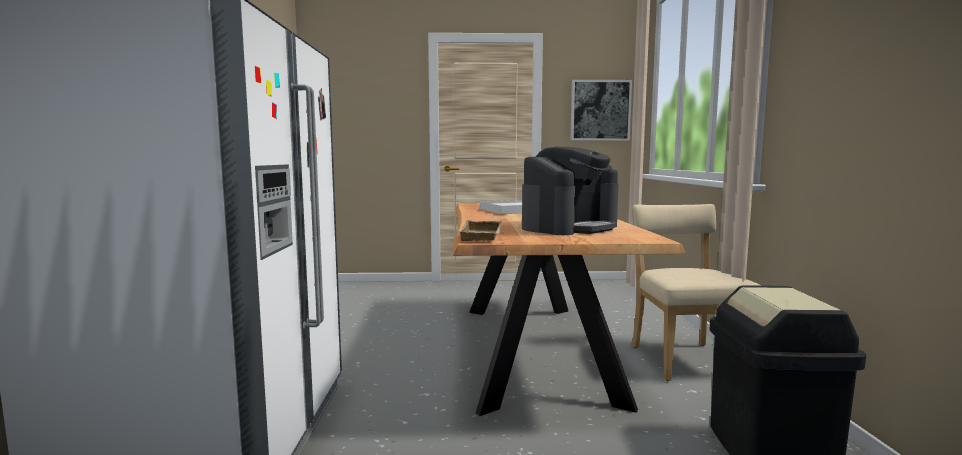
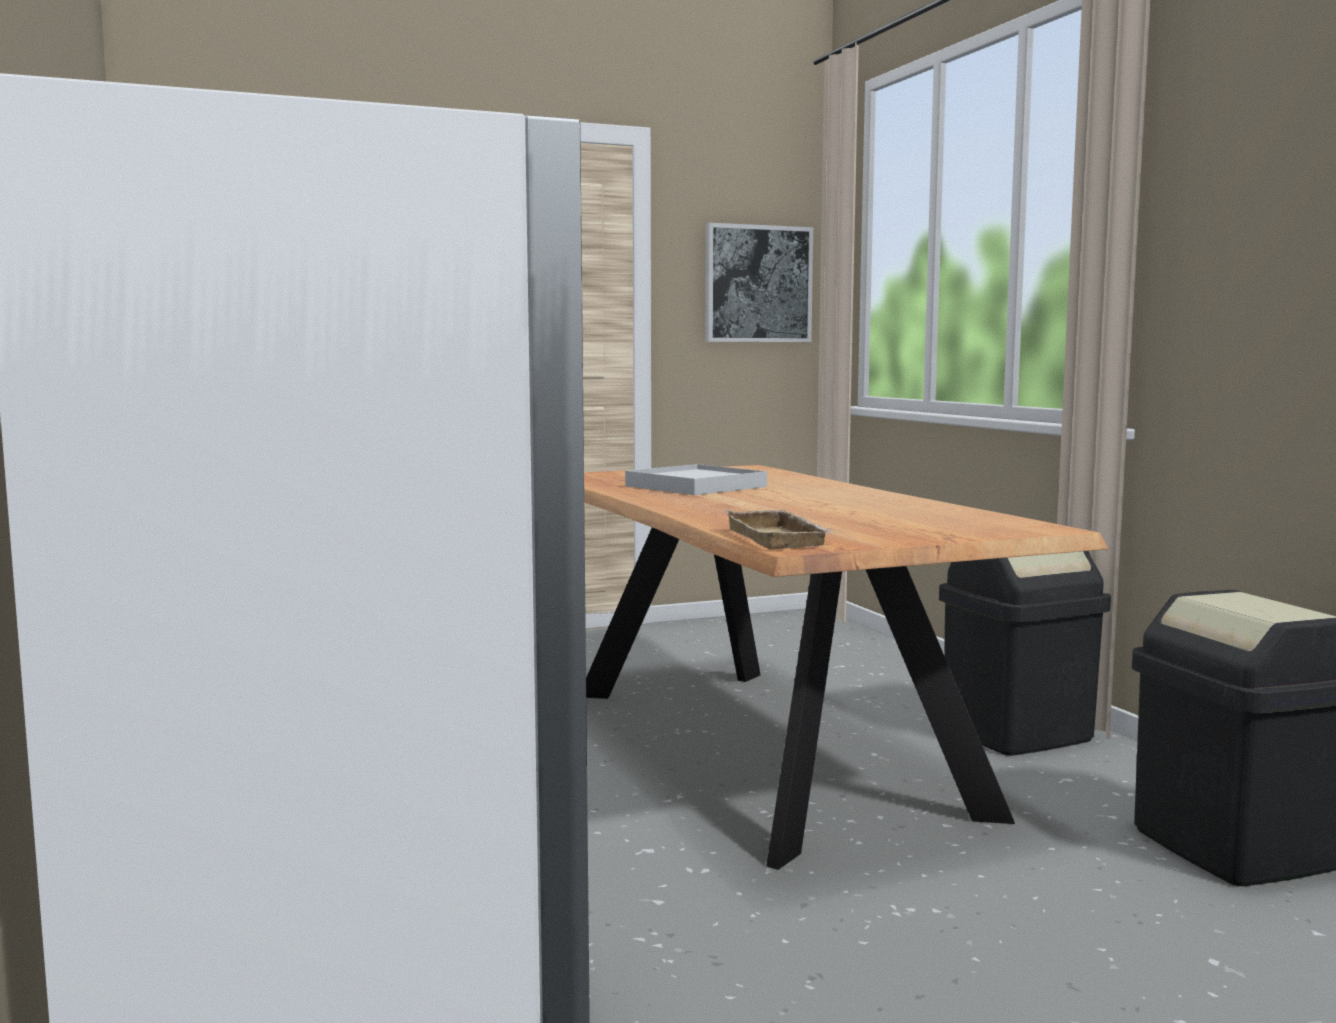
camera: 20 degrees left, 0 degrees up
coffee machine [522,147,619,235] -> none
beige chair [632,204,760,381] -> black trash can [939,551,1111,756]

